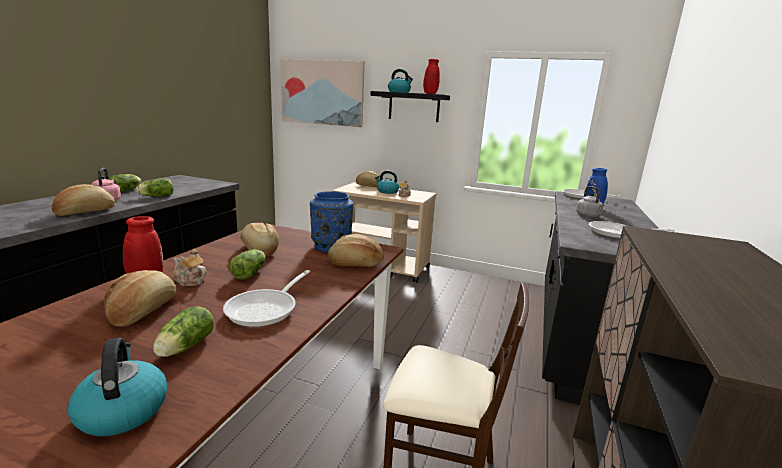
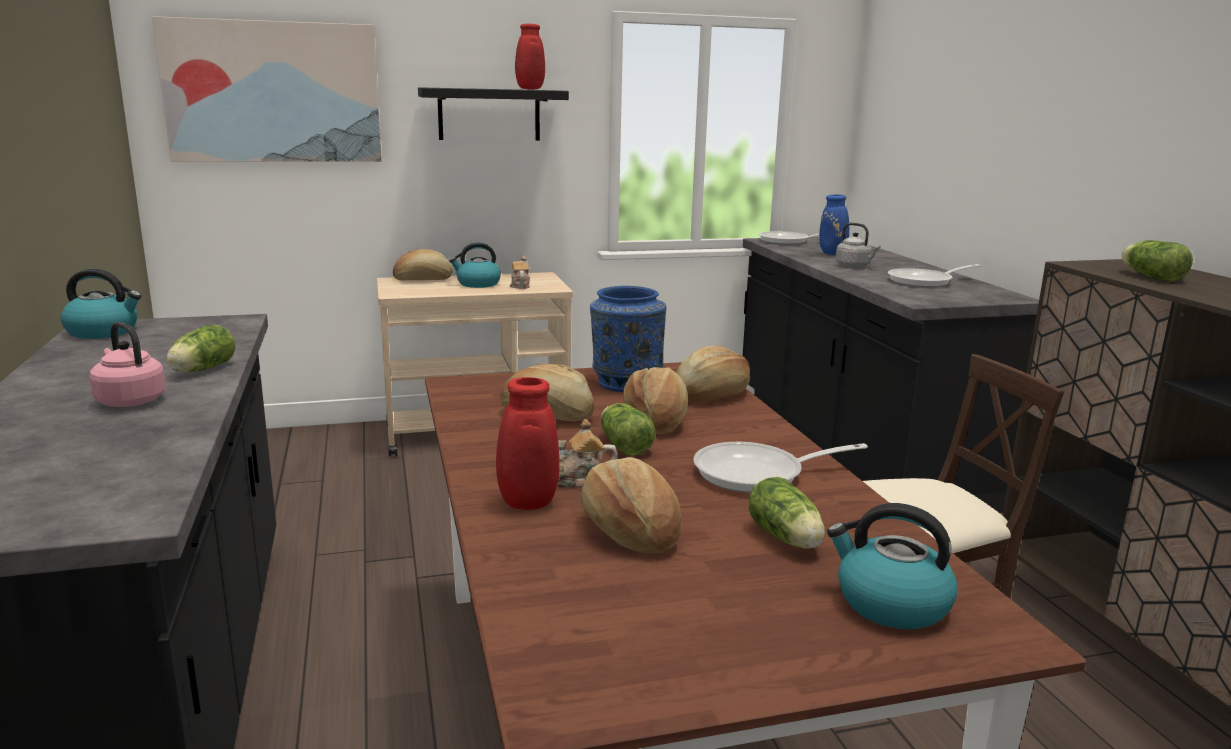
camera: 35 degrees left, 0 degrees up
bread [52,184,115,216] -> bread moved to [623,367,688,434]
lettuce [109,174,141,192] -> lettuce moved to [1122,240,1193,282]
frying pan [223,270,310,327] -> frying pan turned 90 degrees clockwise [694,442,868,493]
kettle [388,69,413,93] -> kettle moved to [60,269,142,339]

